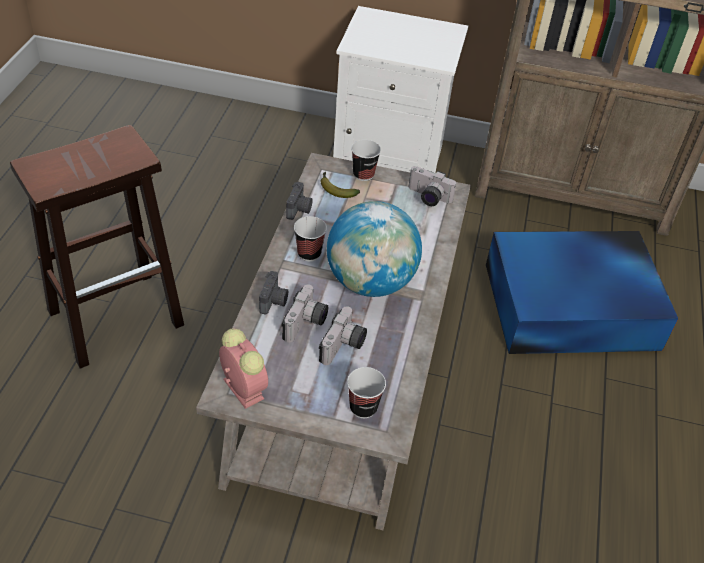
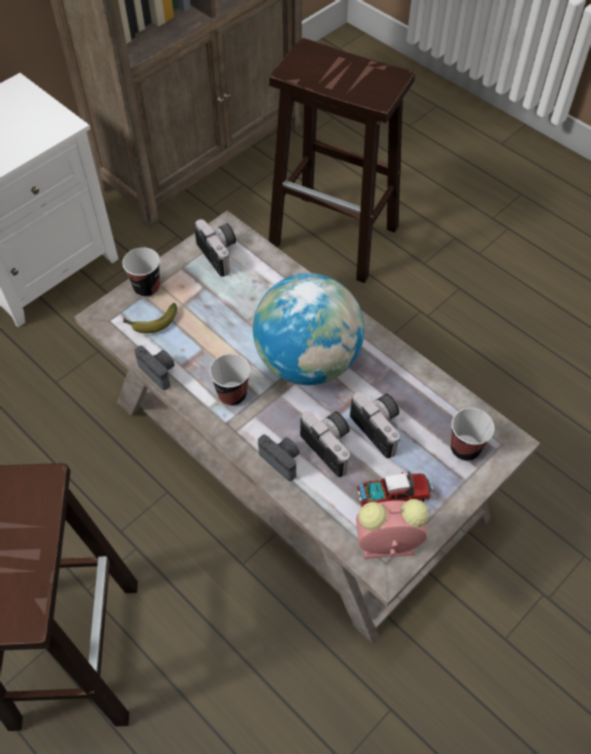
camera: 55 degrees left, 10 degrees up
camera [408,166,456,206] -> camera turned 90 degrees counterclockwise [194,219,236,277]
blue storage box [486,231,678,354] -> brown stool [269,38,415,283]
none -> toy truck [357,471,433,507]

